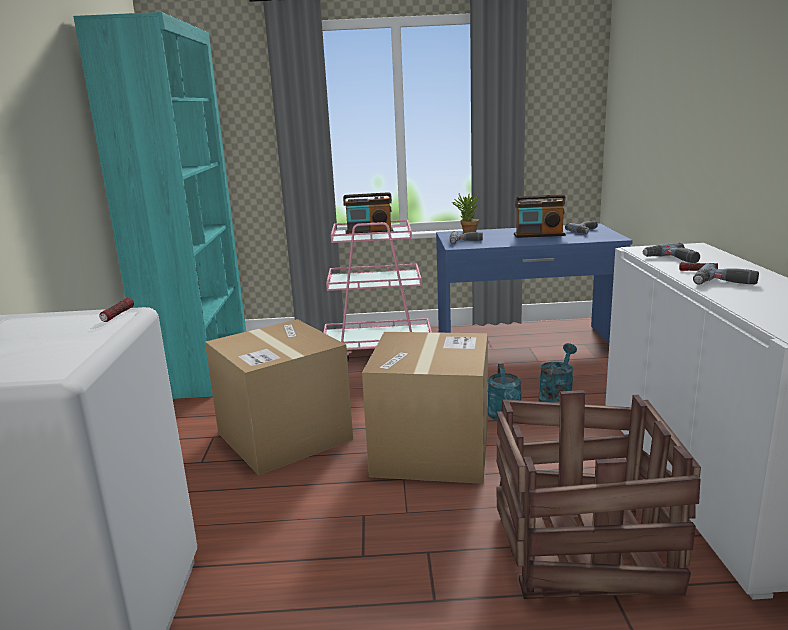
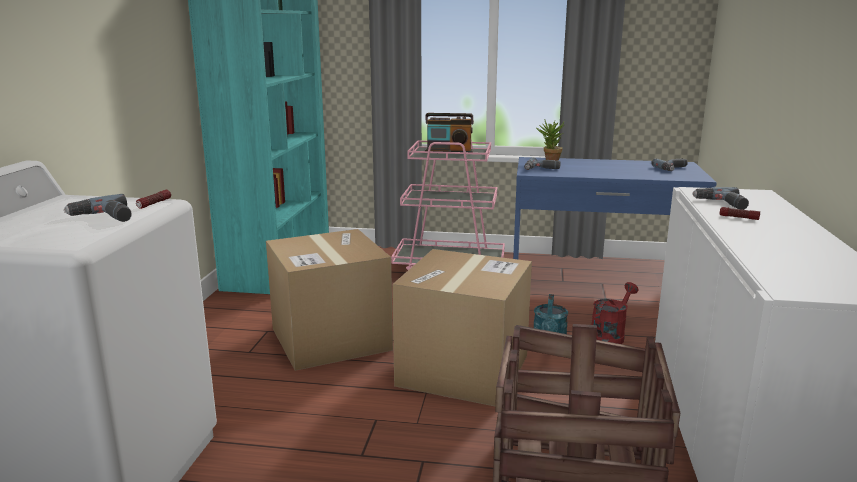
camera: 10 degrees right, 0 degrees up
radio [514,194,566,238] -> none
turquoise watering can [538,343,577,403] -> red watering can [592,282,639,344]
power drill [693,263,759,285] -> power drill moved to [64,194,132,222]

